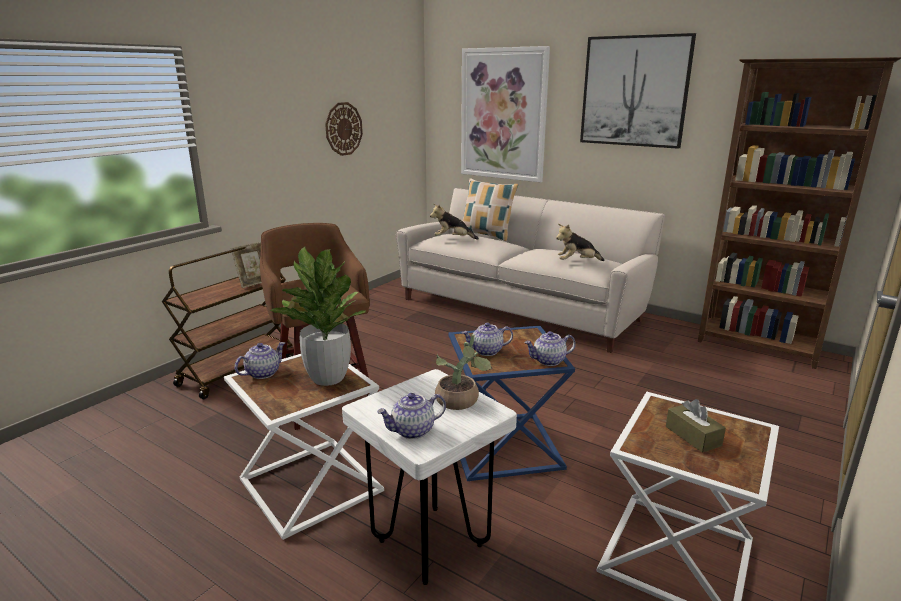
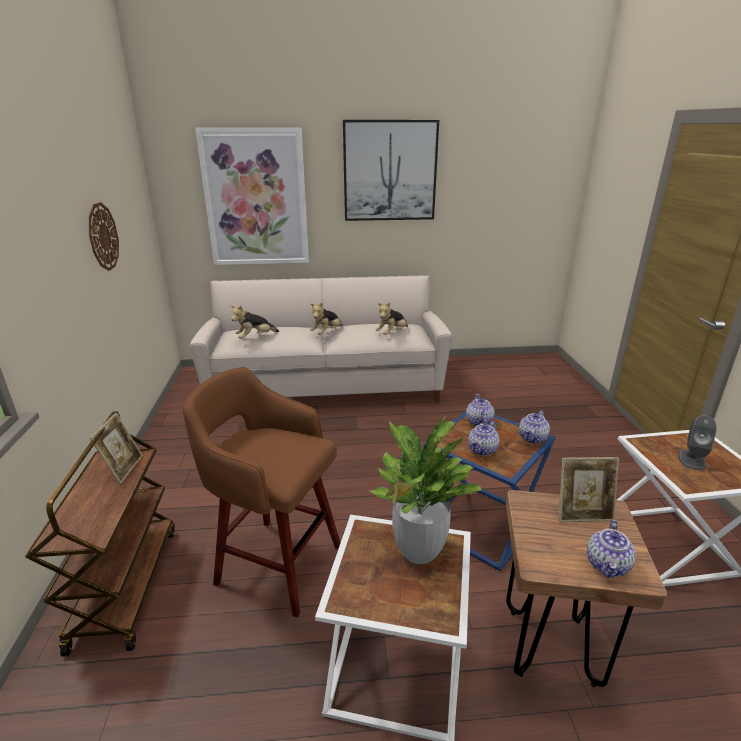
camera: 40 degrees left, 5 degrees up
teapot [235,342,285,379] -> teapot moved to [466,394,495,426]
white stool [342,369,517,585] -> brown stool [506,490,667,687]
potted plant [435,334,492,410] -> picture frame [559,457,619,522]
pillow [462,179,518,241] -> none
brown tissue box [666,399,726,453] -> grey speaker [678,415,717,470]
brown bookcase [698,57,901,369] -> none
none -> plush toy [310,302,343,335]

